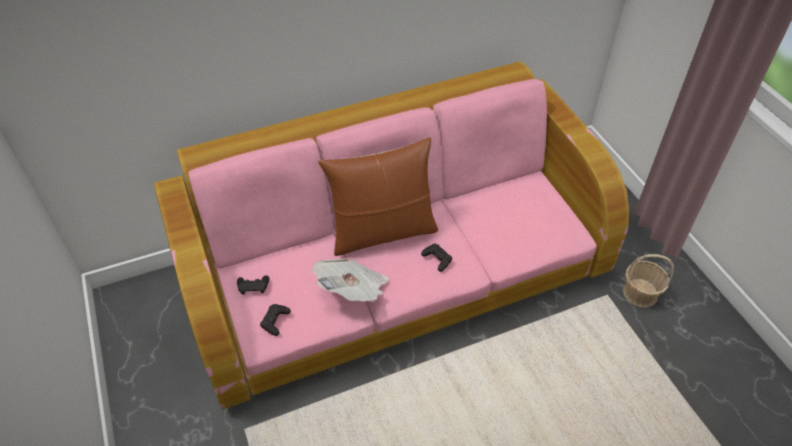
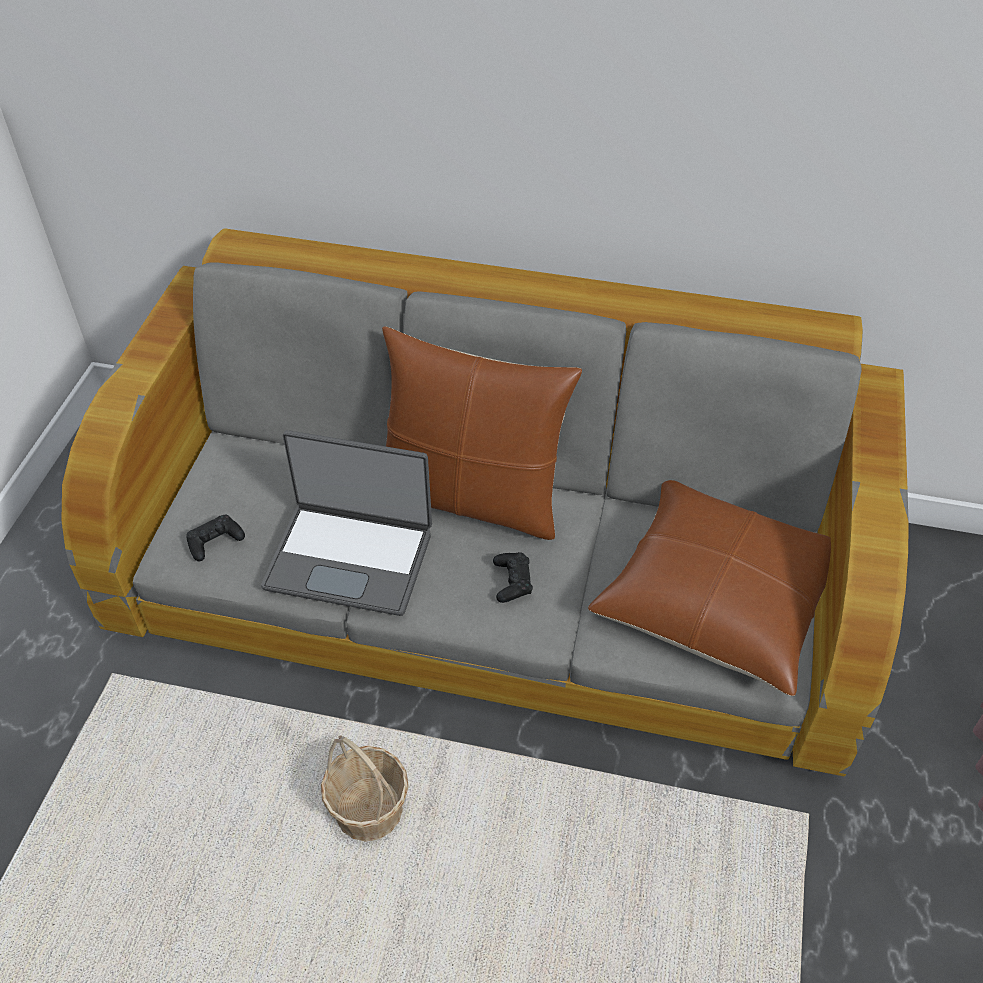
camera: 35 degrees right, 0 degrees up
pink sofa [154,61,629,410] -> grey sofa [61,228,909,777]
black game controller [237,275,269,295] -> none
newspaper [312,259,389,302] -> laptop [261,430,432,616]
basket [623,254,674,307] -> basket moved to [321,735,409,842]
none -> brown pillow [588,480,831,696]

